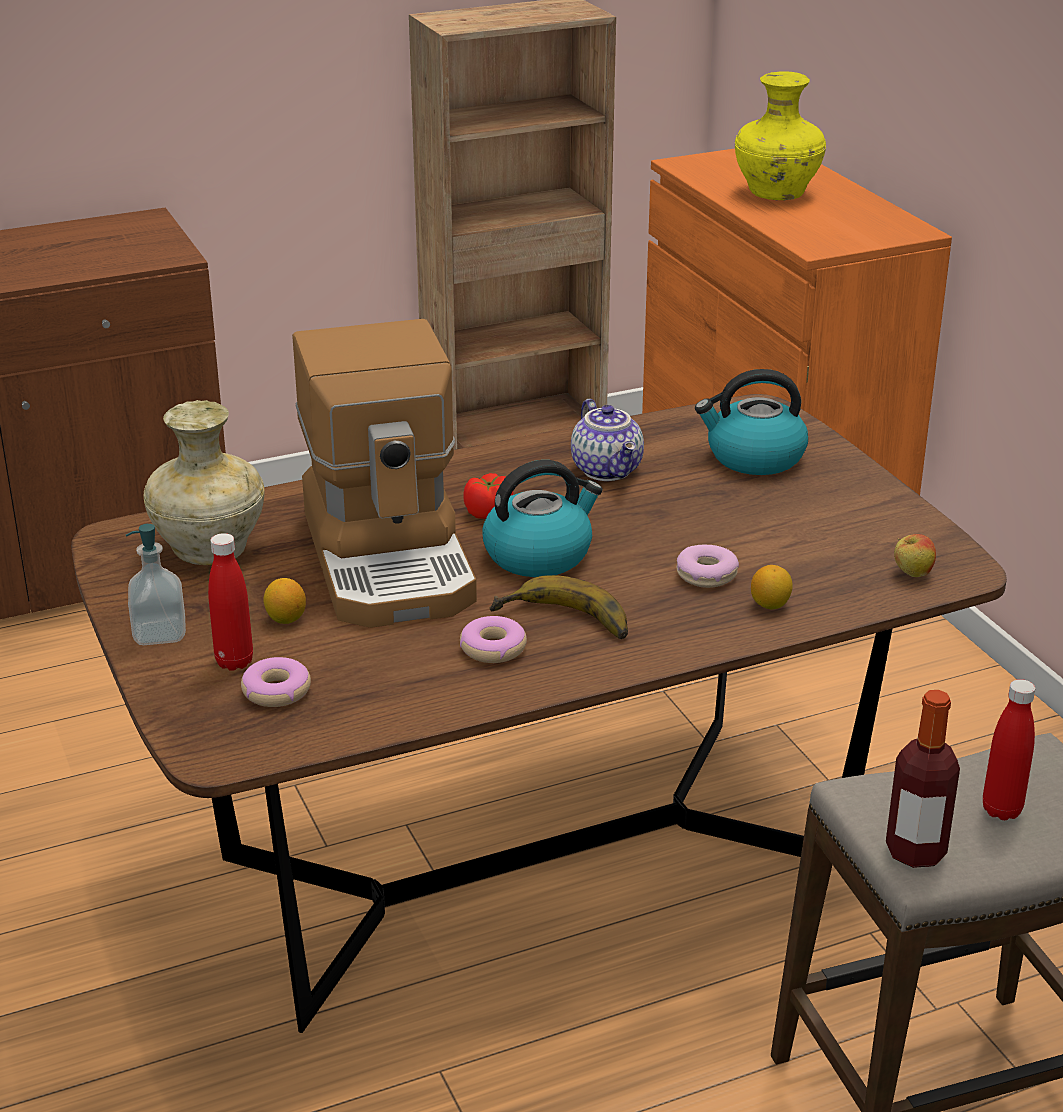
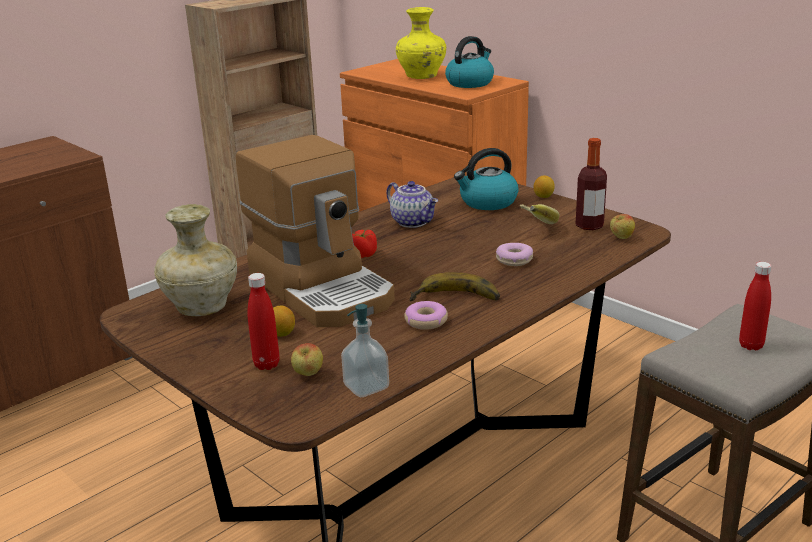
camera: 20 degrees left, 5 degrees down
soap dispenser [126,524,186,645] -> soap dispenser moved to [341,304,389,398]
donut [241,657,311,707] -> apple [291,343,323,376]
kettle [482,460,603,577] -> kettle moved to [445,36,494,88]
lemon [751,565,793,609] -> lemon moved to [534,175,555,198]
bottle [886,690,960,868] -> bottle moved to [575,138,607,230]
none -> banana [520,204,560,224]

